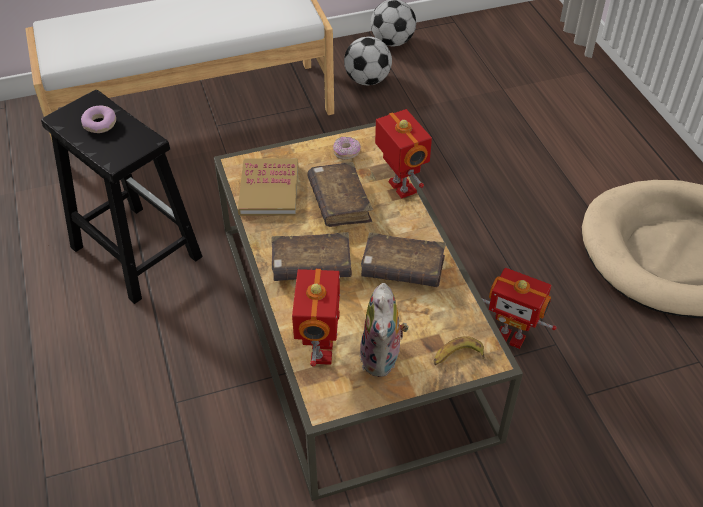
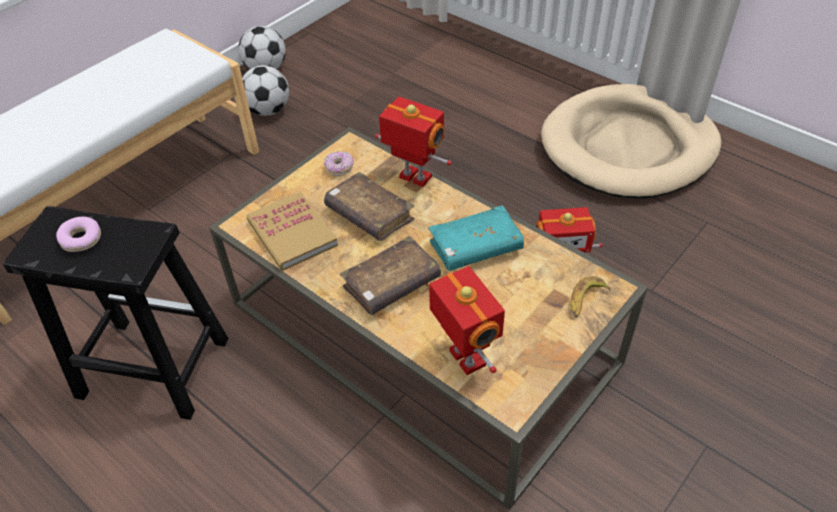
camera: 30 degrees left, 0 degrees up
plush toy [360,283,409,377] -> none
brown book [361,232,446,287] -> turquoise book [428,206,524,271]

